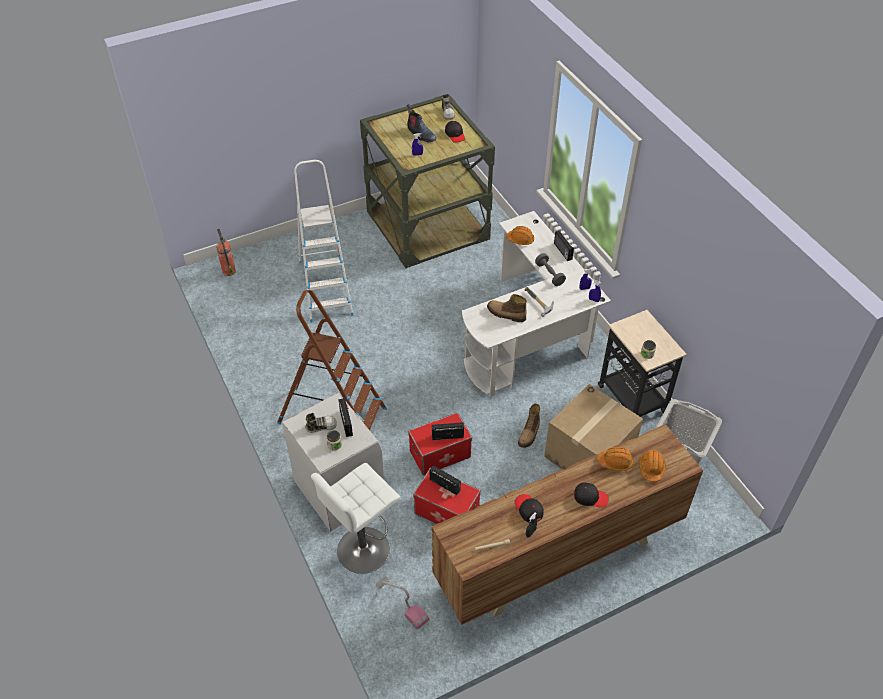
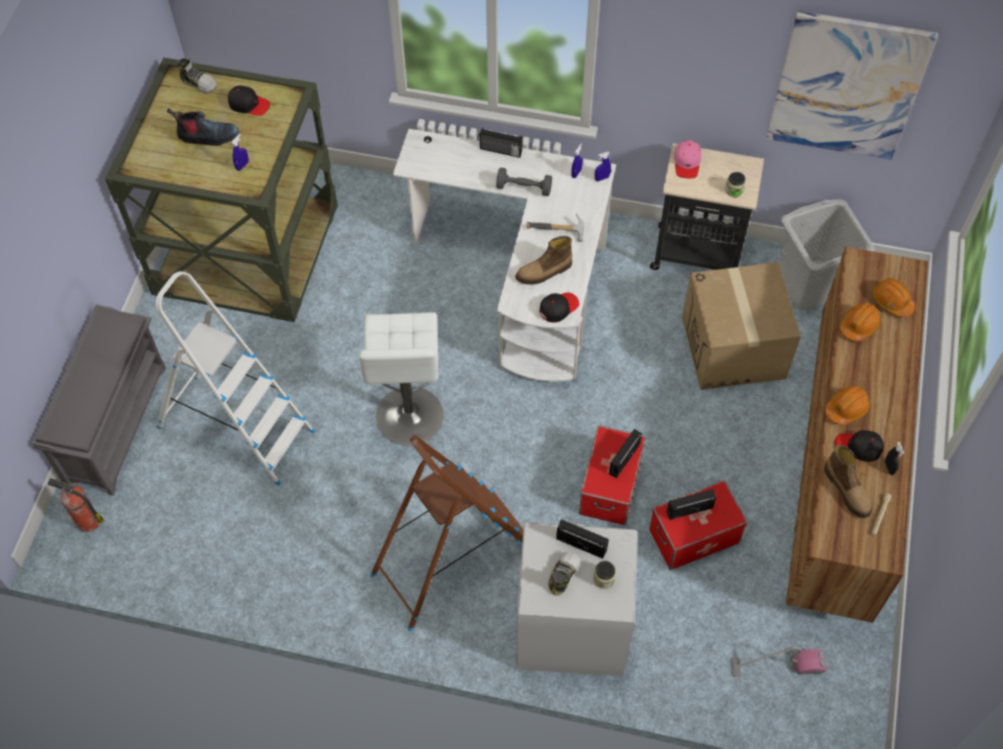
camera: 50 degrees left, 10 degrees up
white stool [311,463,400,574] -> white stool moved to [359,312,444,446]
orange hard hat [506,226,534,245] -> orange hard hat moved to [825,386,871,425]
boot [518,404,540,448] -> boot moved to [824,445,872,518]
black cap [574,483,609,508] -> black cap moved to [540,293,579,323]
none -> grey shoe rack [32,305,166,496]
none -> pink cap [674,140,701,178]
none -> picture [766,11,938,160]

